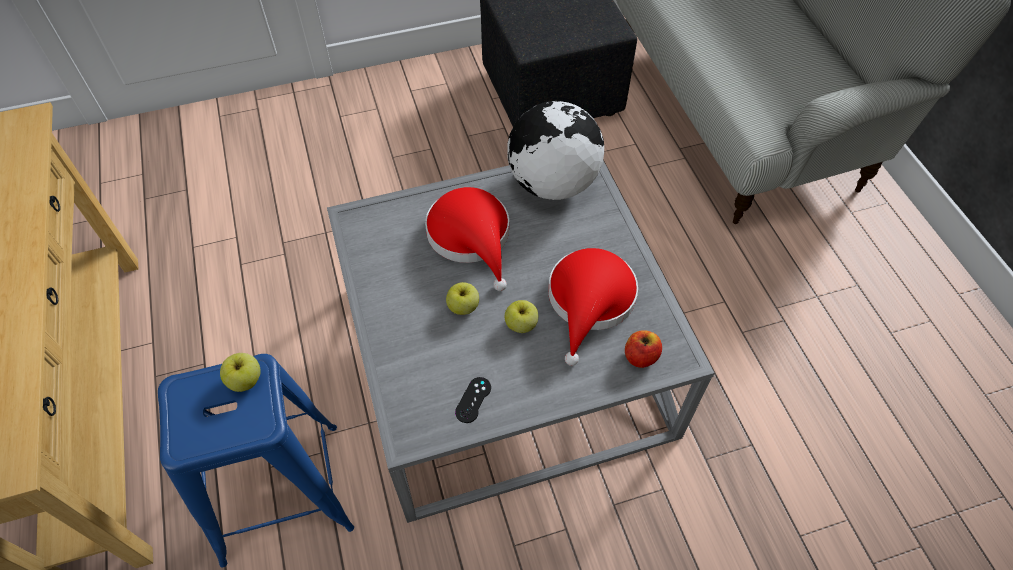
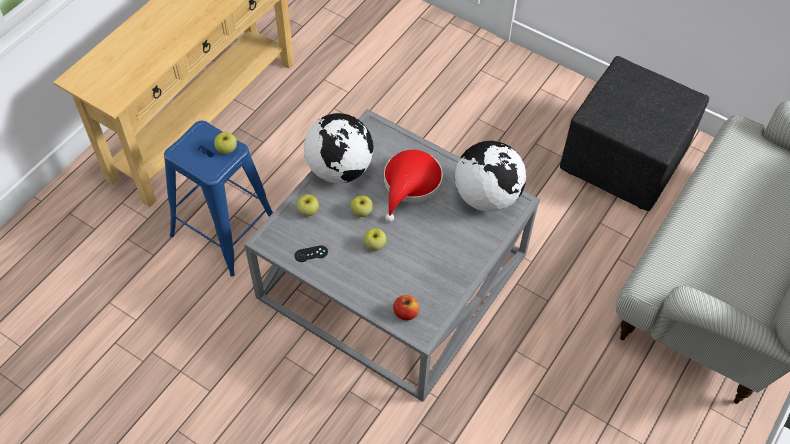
camera: 50 degrees right, 0 degrees up
red hat [548,248,638,366] -> none
none -> apple [297,194,319,216]
none -> globe [304,113,373,183]

